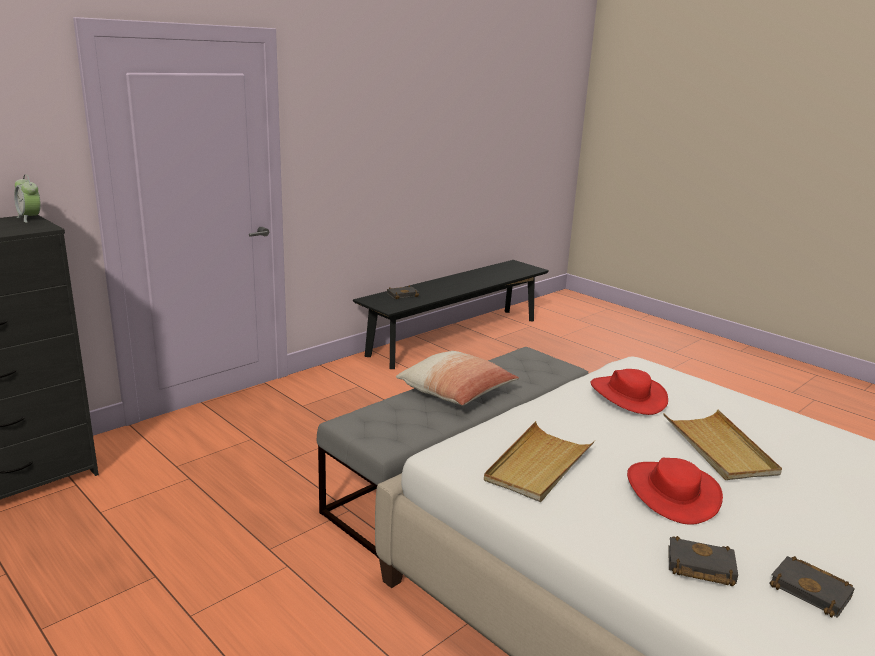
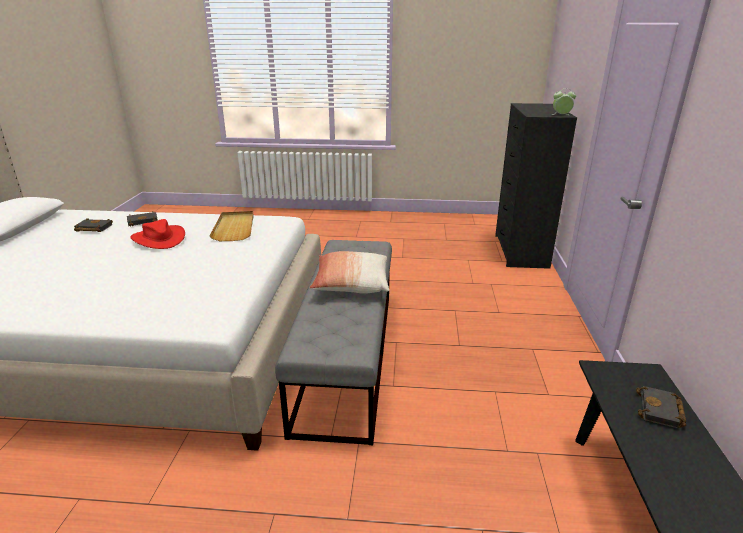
camera: 140 degrees right, 5 degrees up
red hat [590,369,668,415] -> none
beige tray [663,409,782,480] -> none

